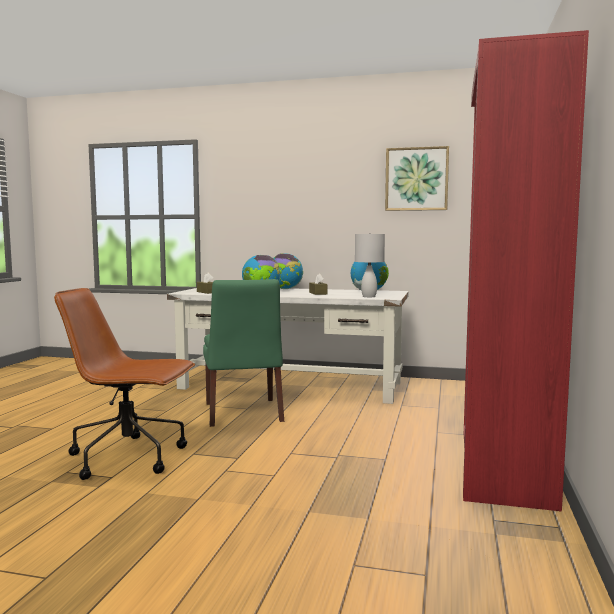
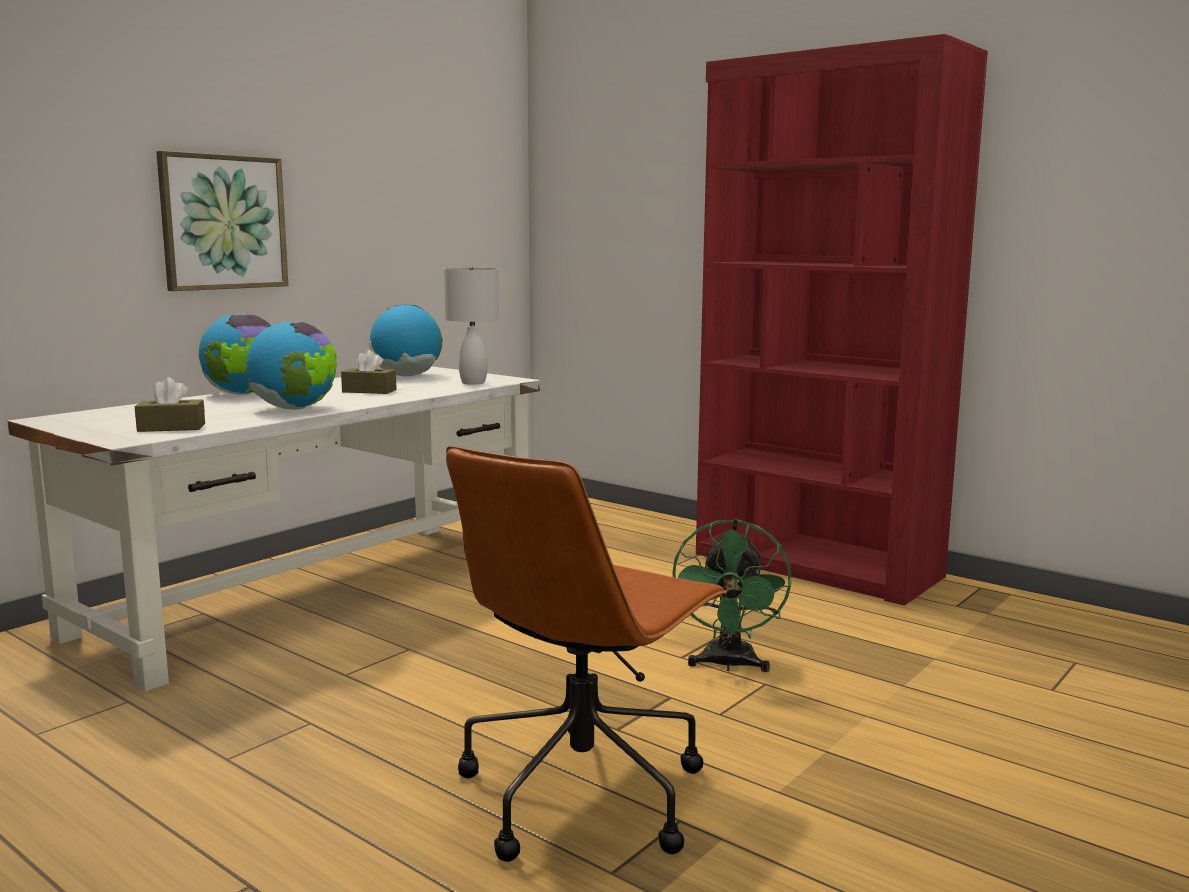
camera: 65 degrees left, 5 degrees up
green chair [203,279,284,427] -> none
picture [385,146,449,211] -> picture moved to [156,151,289,291]
none -> green fan [672,519,791,672]

